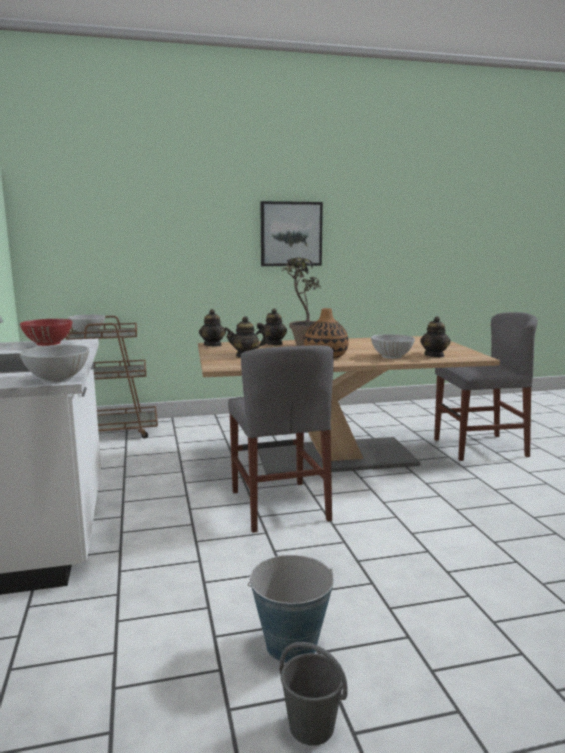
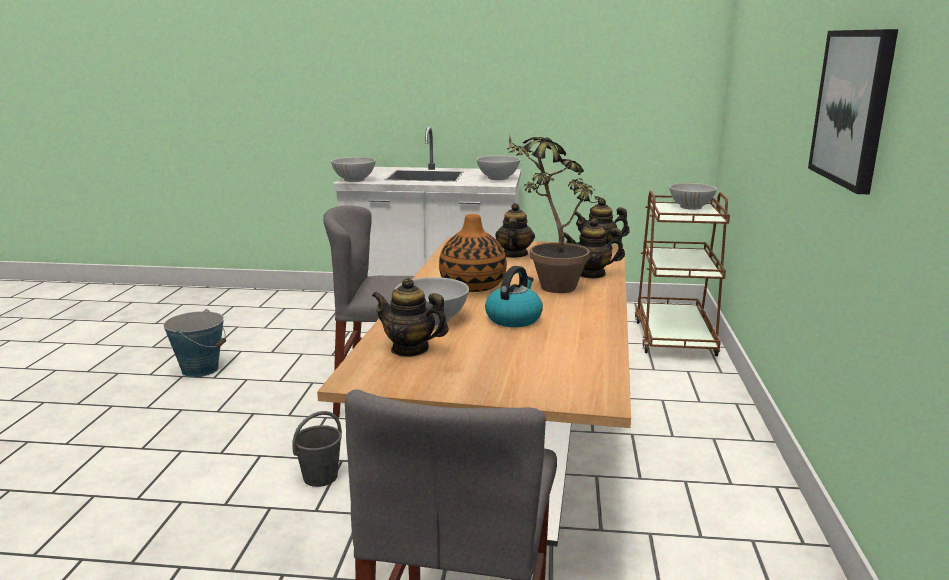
camera: 110 degrees right, 5 degrees up
red bowl [20,319,73,346] -> white bowl [476,155,521,180]
grey bucket [279,642,348,746] -> grey bucket moved to [292,411,342,487]
none -> kettle [485,266,543,327]

